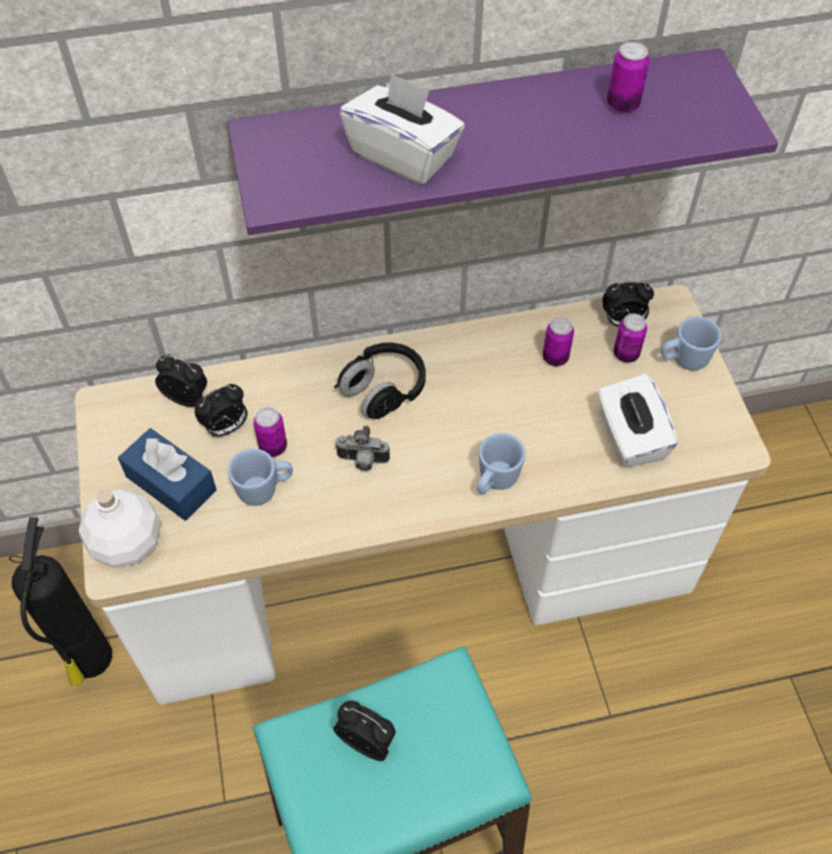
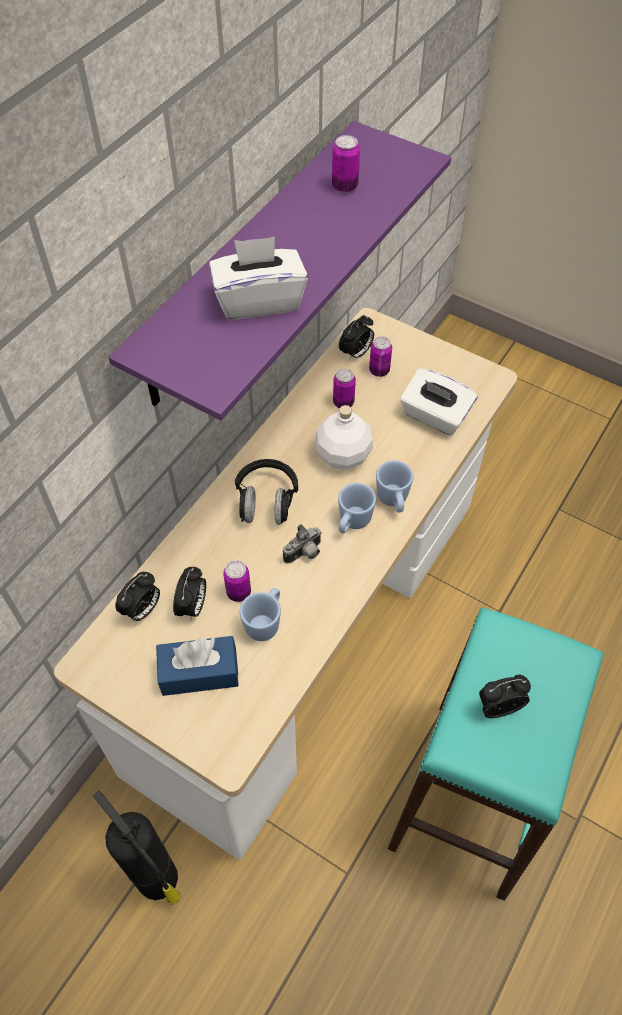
camera: 45 degrees left, 0 degrees up
white bottle [78,488,161,568] -> white bottle moved to [315,405,373,470]
alarm clock [155,354,207,407] -> alarm clock turned 150 degrees clockwise [115,572,160,621]
blue mug [661,316,722,370] -> blue mug moved to [338,483,376,534]

